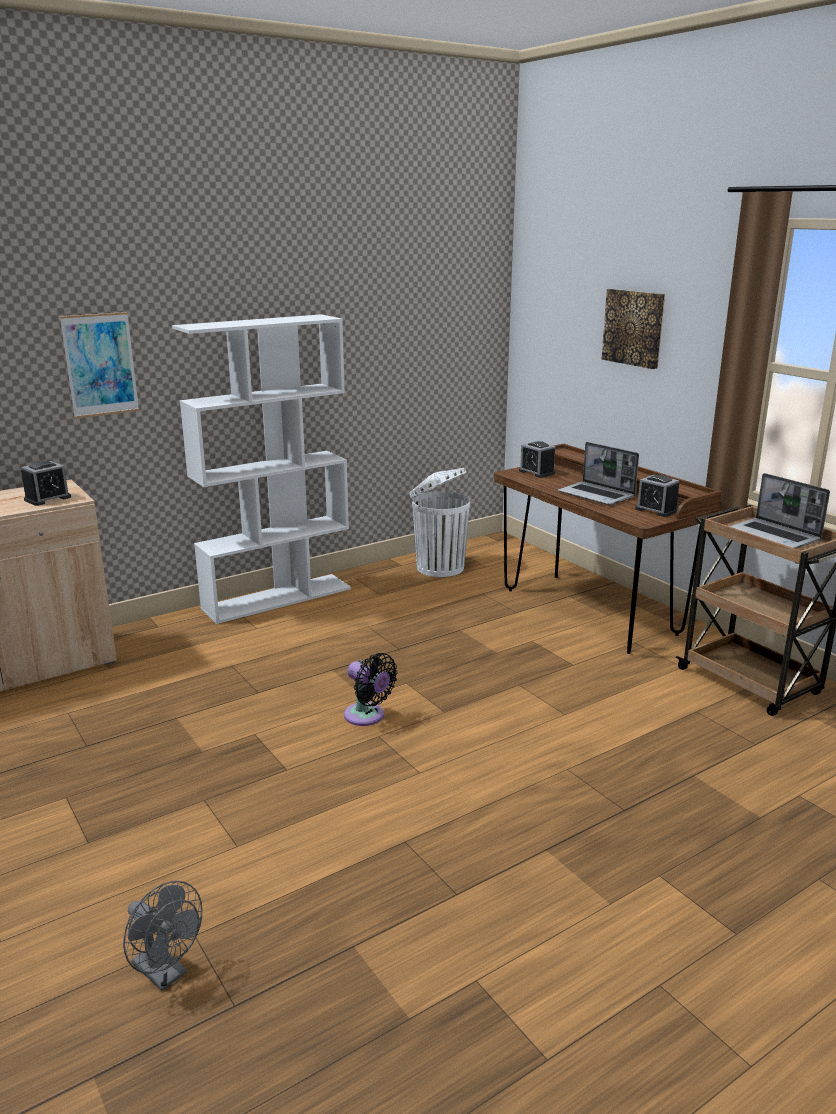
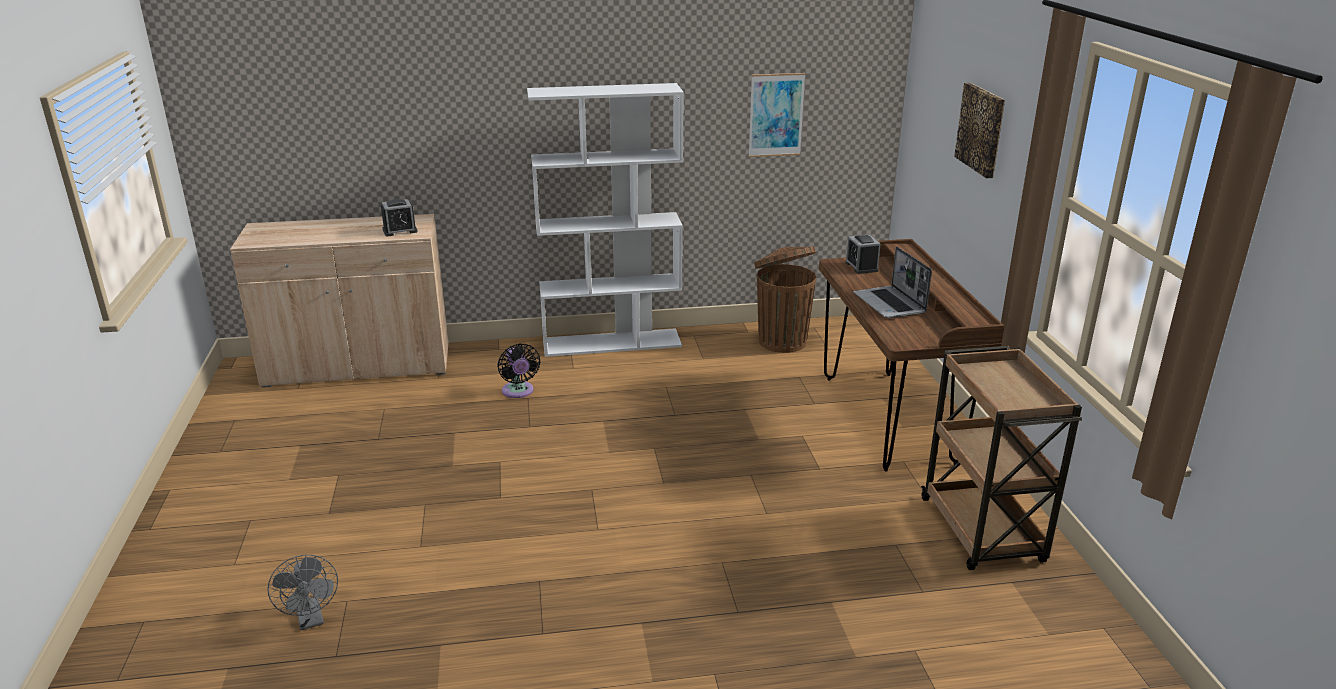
camera: 25 degrees right, 5 degrees up
picture [60,312,139,418] -> picture moved to [749,73,805,157]
black fan [344,653,398,726] -> black fan moved to [497,343,540,398]
white trash can [409,468,471,577] -> brown trash can [754,247,816,353]
alarm clock [635,475,679,517] -> none
laptop [730,473,830,549] -> none

